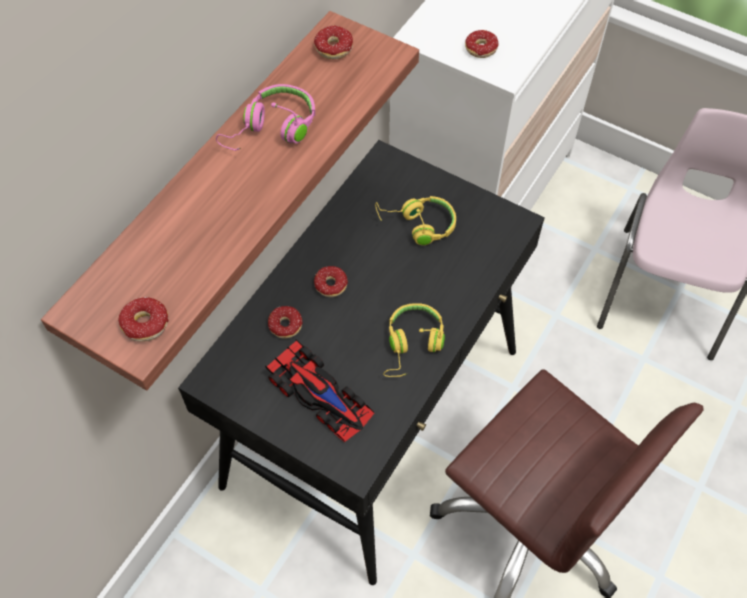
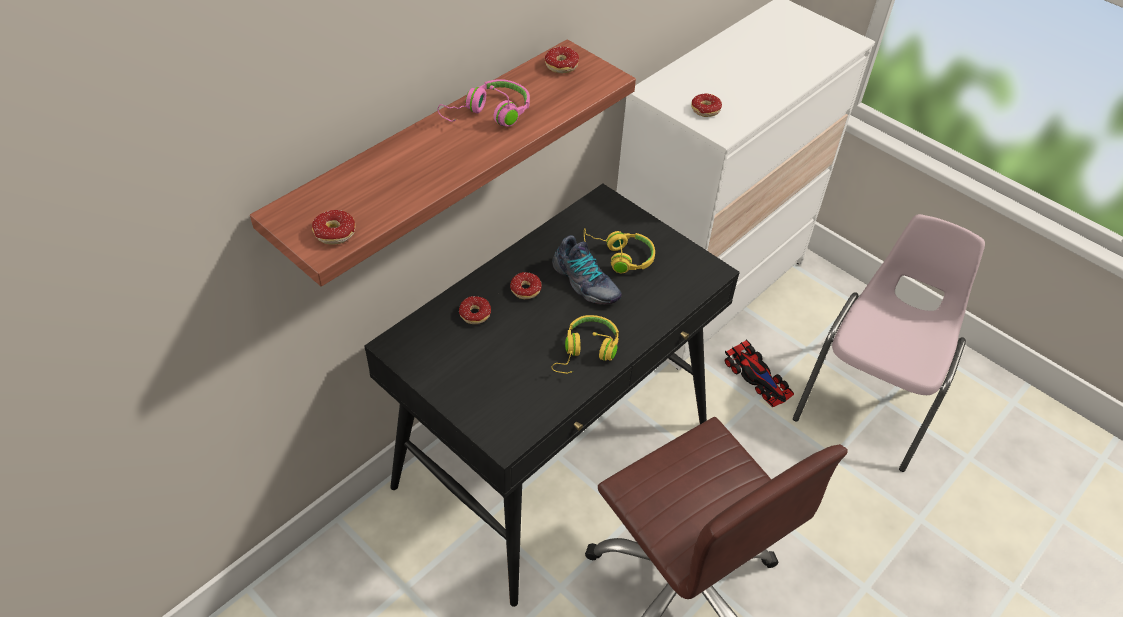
camera: 10 degrees right, 10 degrees down
toy car [265,340,375,442] -> toy car moved to [725,339,794,407]
none -> shoe [552,235,622,305]

